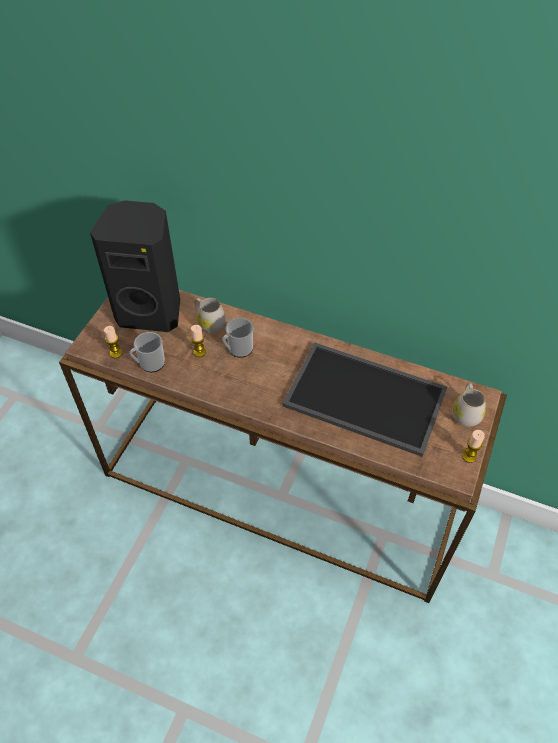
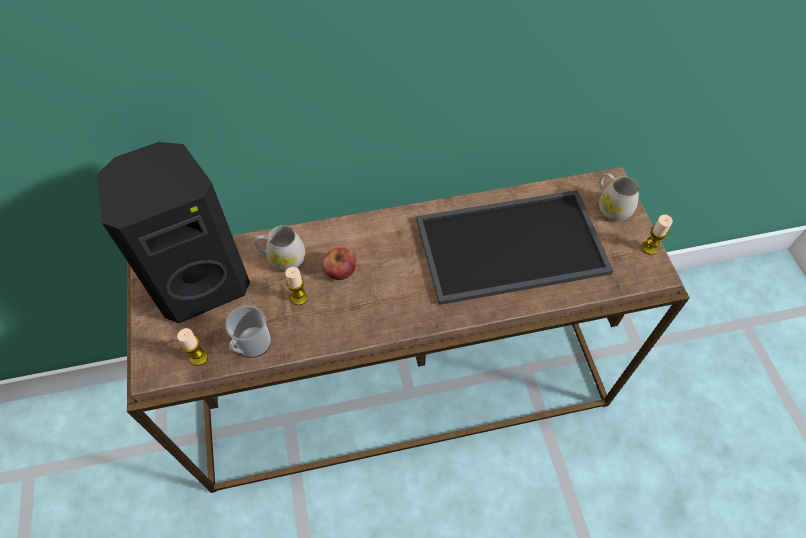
camera: 35 degrees left, 5 degrees up
mug [222,318,253,358] -> apple [322,247,356,280]

